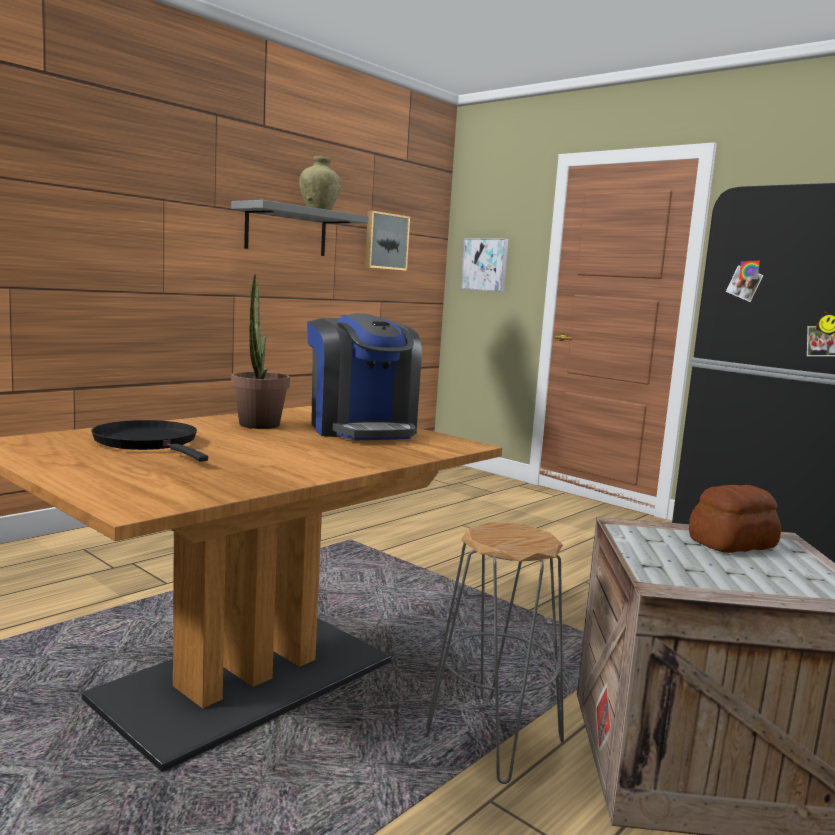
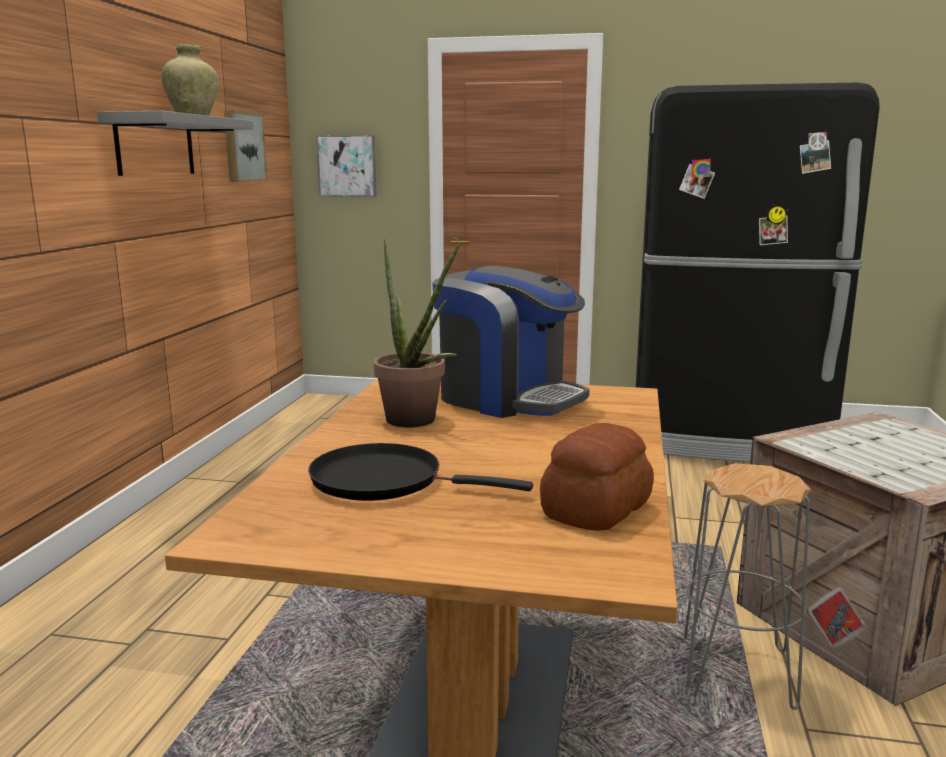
camera: 30 degrees left, 5 degrees up
bread [689,485,781,553] -> bread moved to [540,423,654,531]

